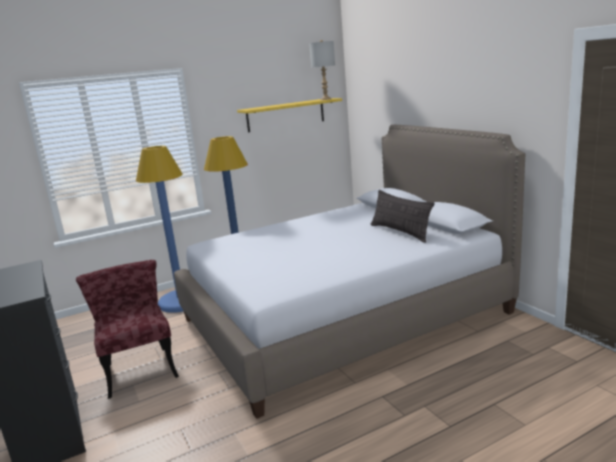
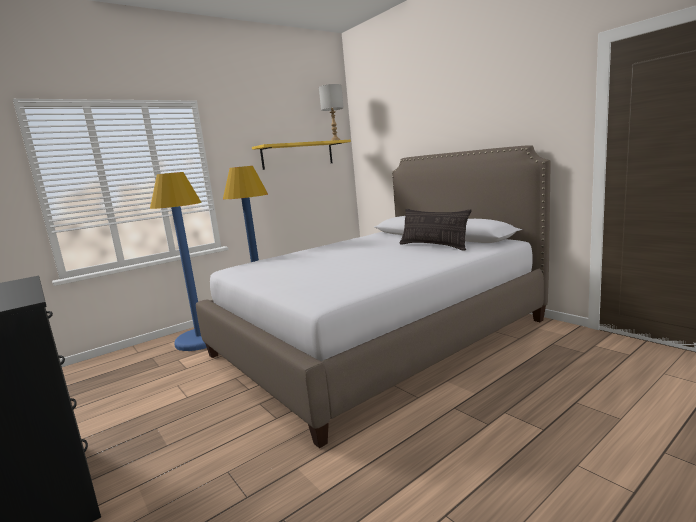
camera: 10 degrees left, 5 degrees down
red chair [76,260,179,399] -> none

